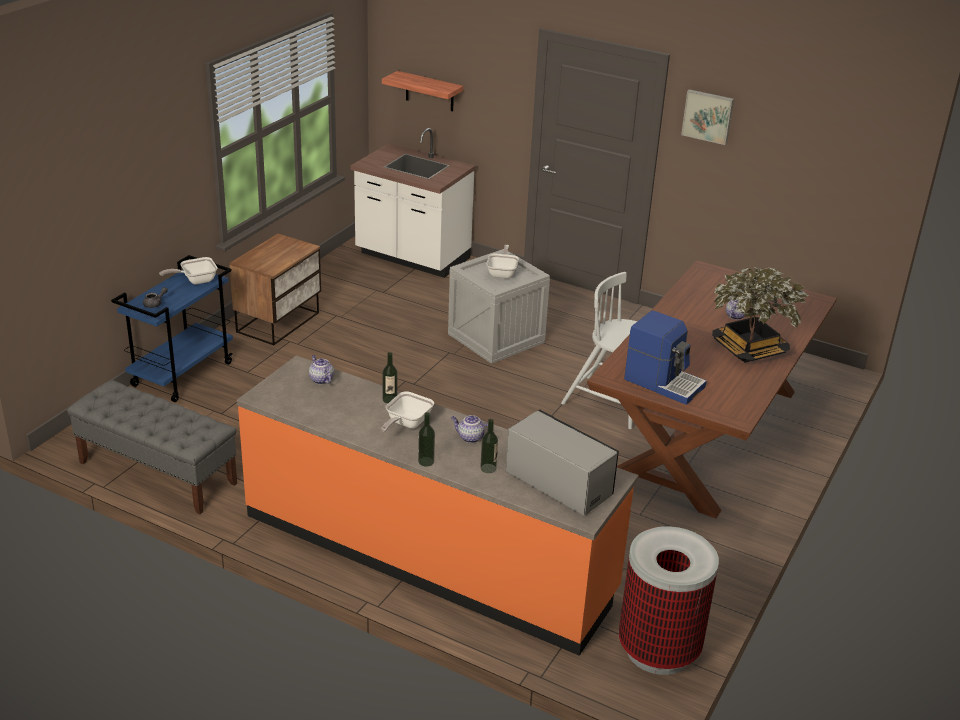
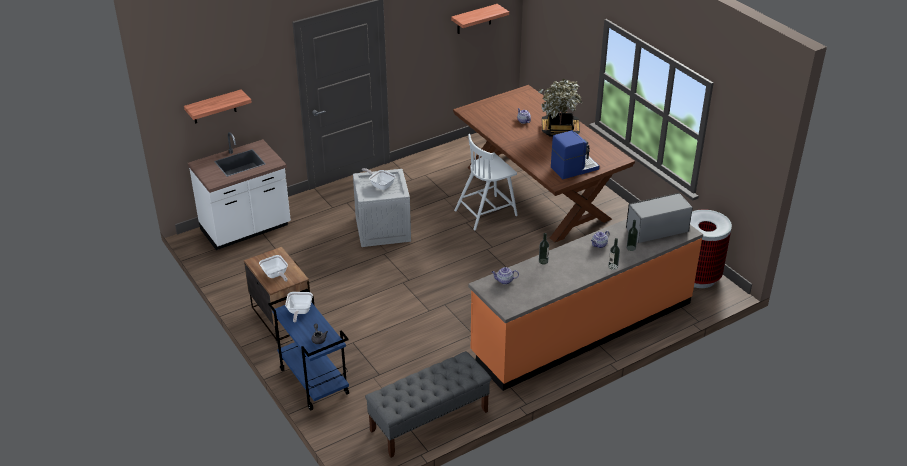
camera: 60 degrees left, 5 degrees up
frying pan [382,391,434,432] -> frying pan moved to [259,255,288,282]
picture [681,89,734,145] -> none
none -> shelf [451,4,509,34]

